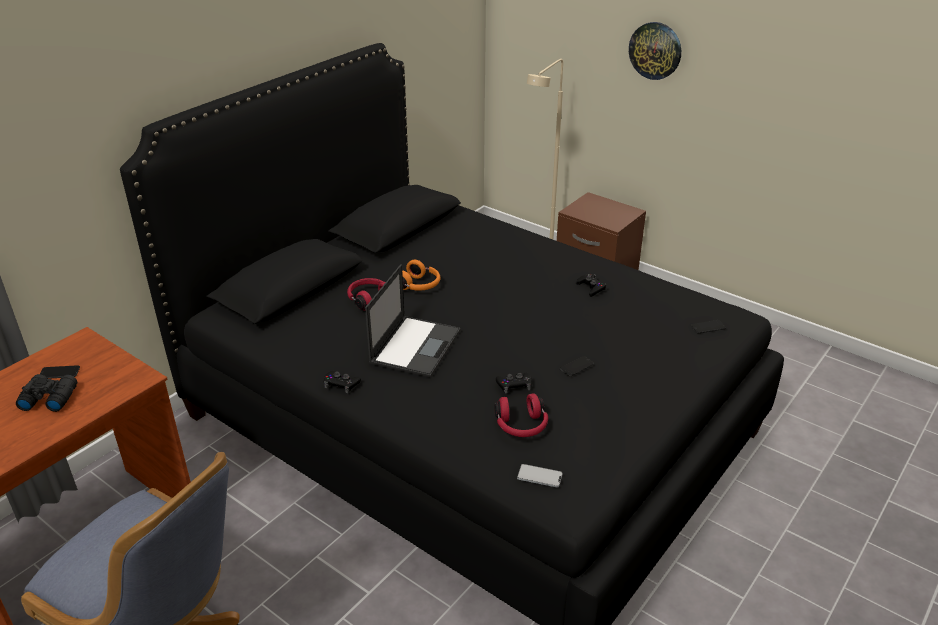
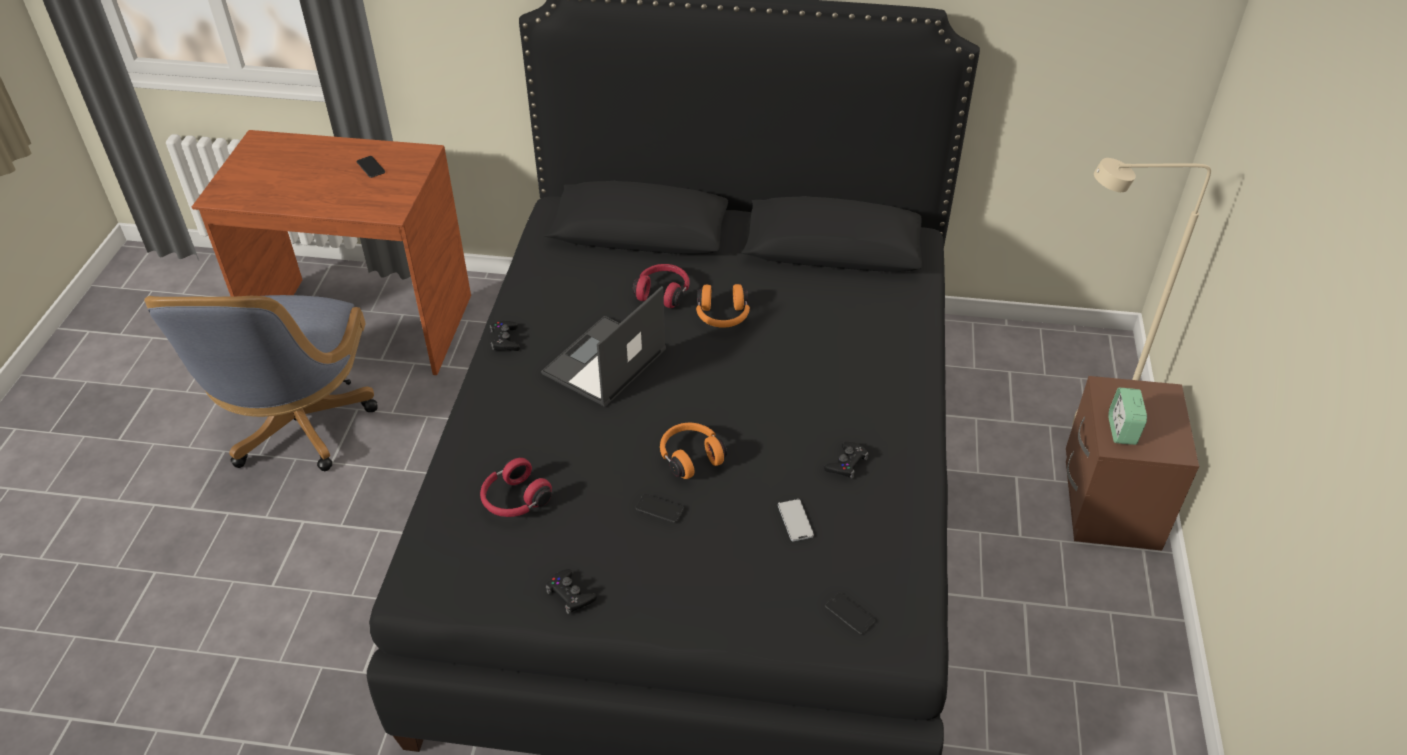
camera: 60 degrees right, 10 degrees up
black binoculars [16,374,77,412] -> none
laptop [365,264,461,378] -> laptop turned 135 degrees clockwise [541,286,666,407]
black game controller [496,373,532,393] -> black game controller moved to [546,569,597,614]
phone [517,464,563,487] -> phone moved to [778,499,814,541]
wall clock [629,22,681,80] -> none
none -> orange headphones [660,423,727,479]
none -> alarm clock [1108,388,1147,445]

